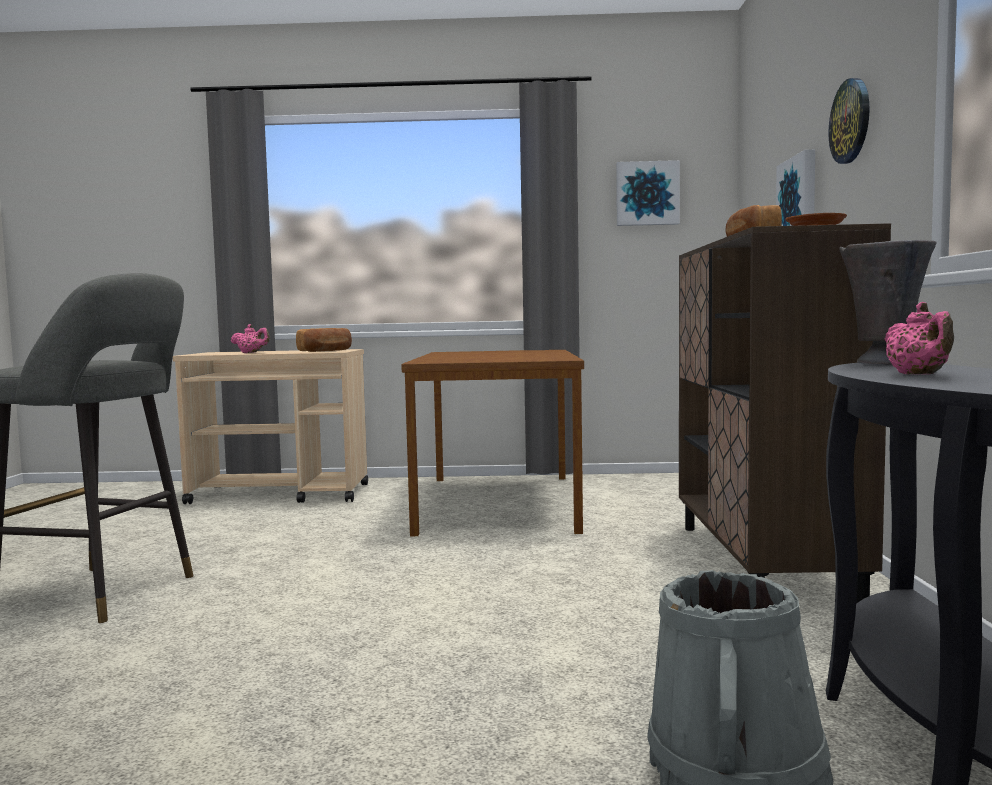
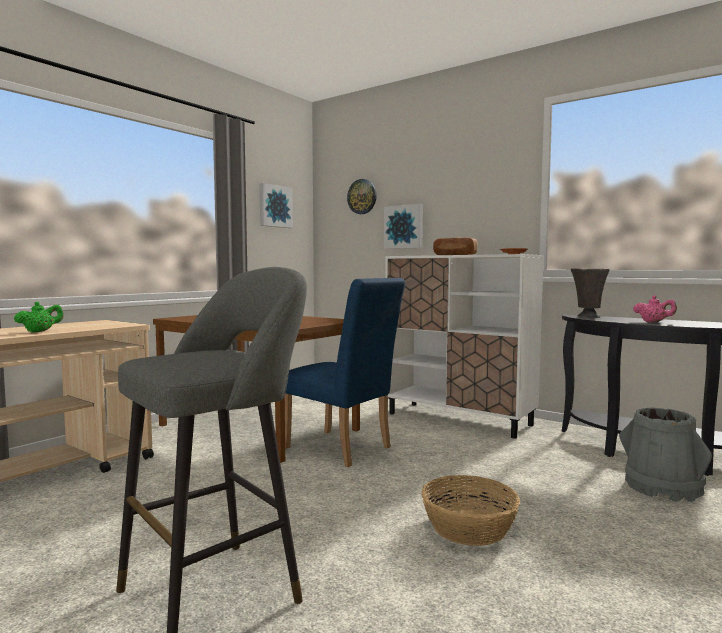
camera: 55 degrees left, 0 degrees up
pink teapot [231,324,270,353] -> green teapot [14,301,64,333]
bread [296,328,352,352] -> none
brown cabinet [679,223,891,604] -> white cabinet [385,254,544,439]
wall clock [828,78,869,164] -> wall clock moved to [347,179,377,214]
none -> blue chair [285,278,406,467]
none -> basket [421,475,520,546]

